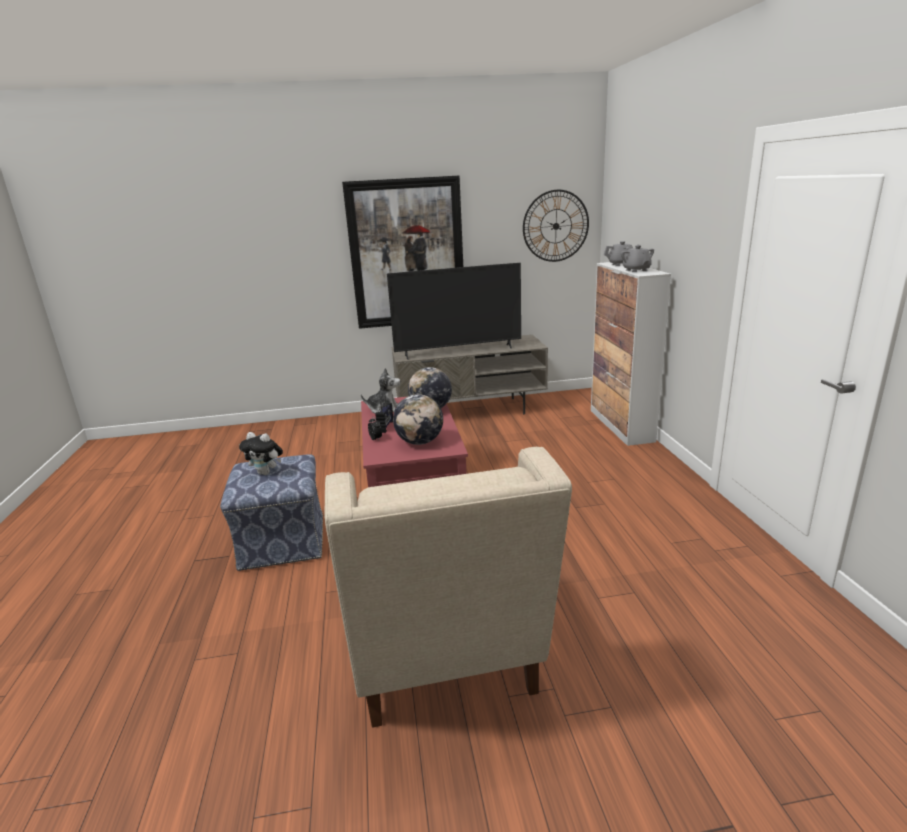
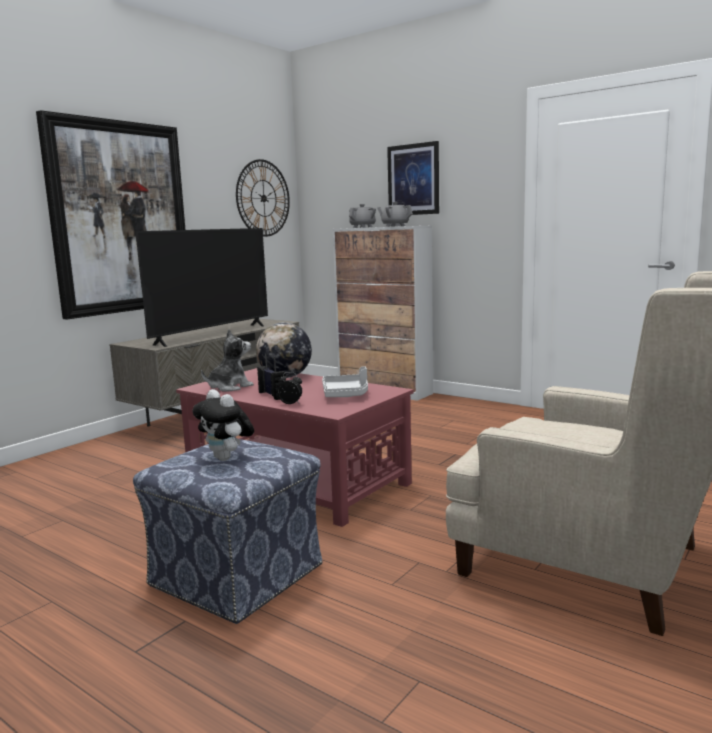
camera: 45 degrees left, 10 degrees down
plush toy [239,432,283,475] -> plush toy turned 75 degrees clockwise [192,389,254,461]
globe [393,394,443,445] -> grey tray [322,366,368,397]
none -> picture [387,141,439,215]

